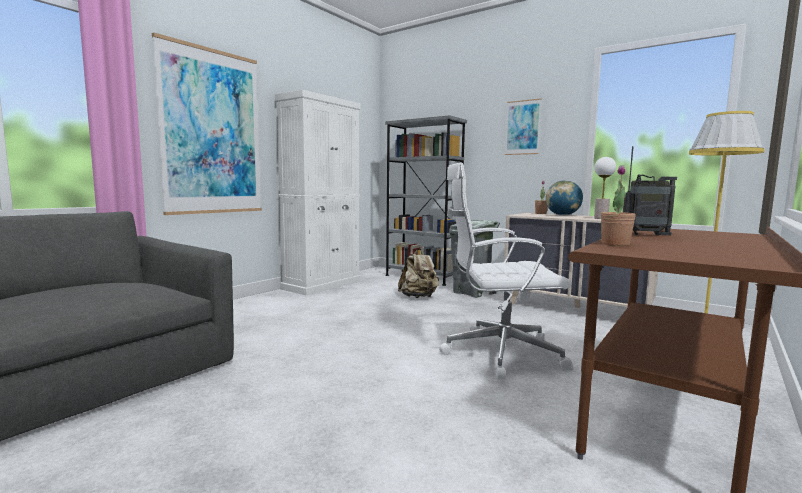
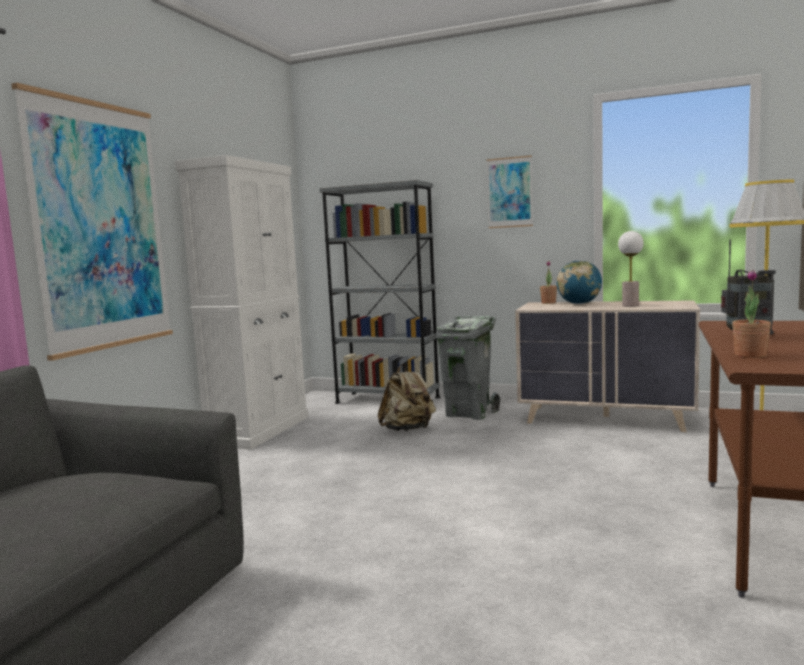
camera: 15 degrees left, 0 degrees up
white office chair [439,162,572,380] -> none

